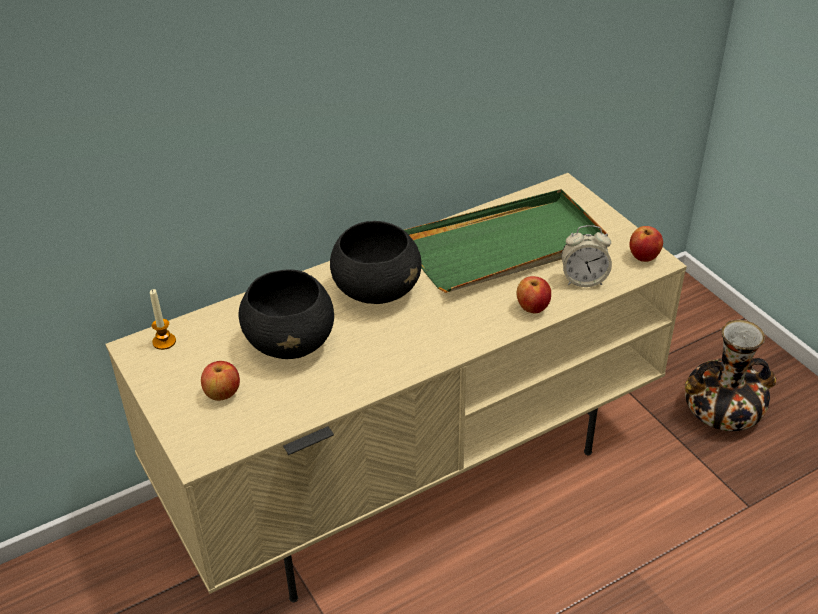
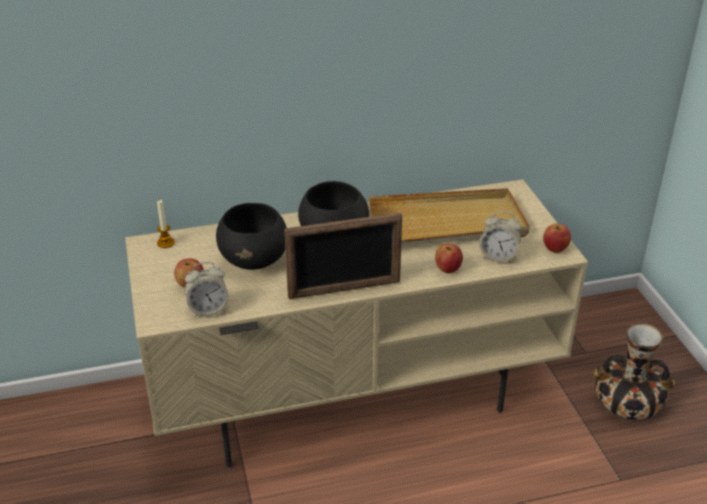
camera: 15 degrees right, 5 degrees down
green tray [404,189,608,293] -> beige tray [369,188,530,245]
none -> alarm clock [185,262,229,317]
none -> picture frame [284,212,402,299]

